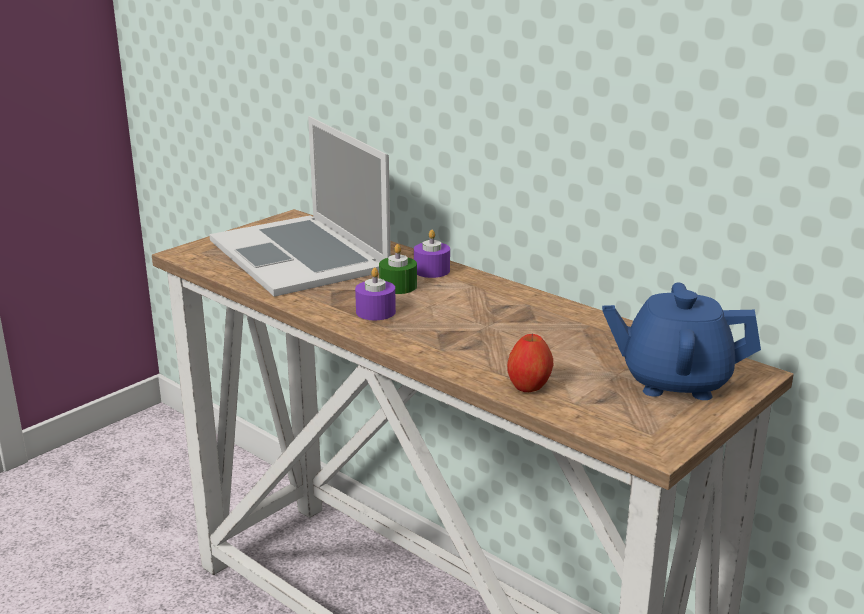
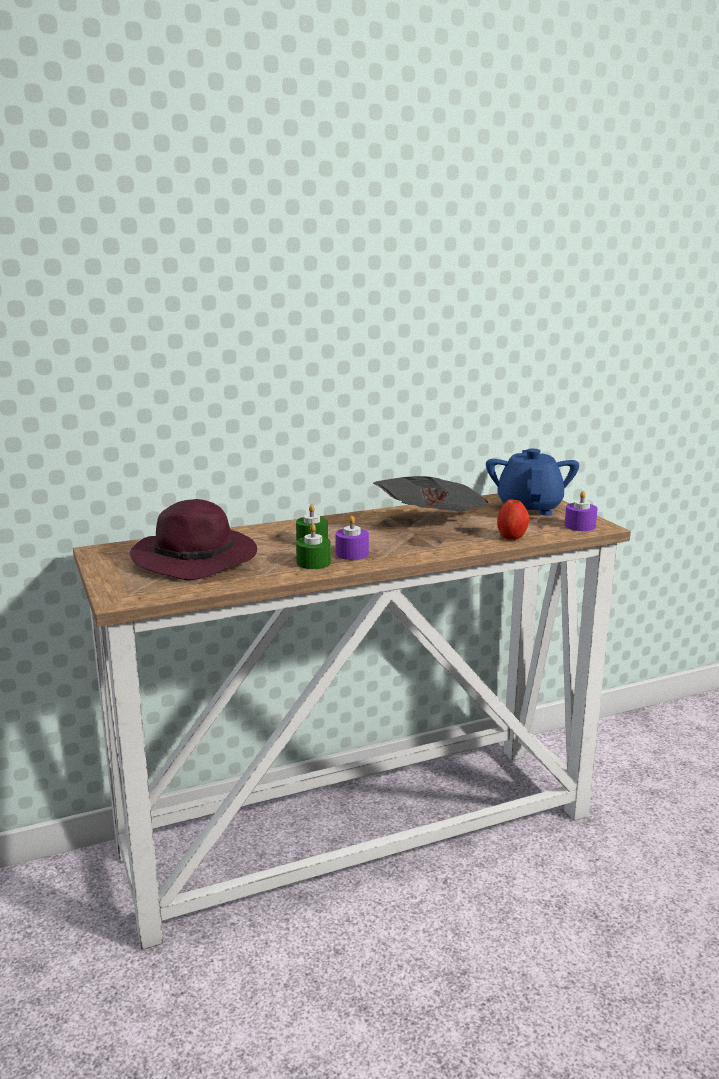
camera: 65 degrees left, 5 degrees down
laptop [209,116,391,297] -> purple hat [130,499,257,580]
purple candle [414,230,450,278] -> purple candle moved to [565,491,598,531]
blue teapot [602,282,761,400] -> blue teapot turned 150 degrees clockwise [486,448,579,516]
none -> green candle [296,524,331,569]
none -> newspaper [373,476,488,511]

